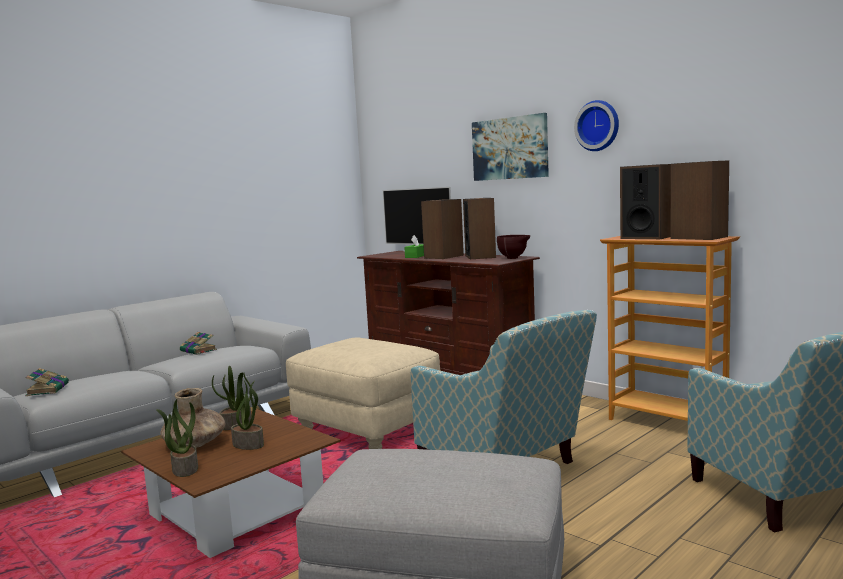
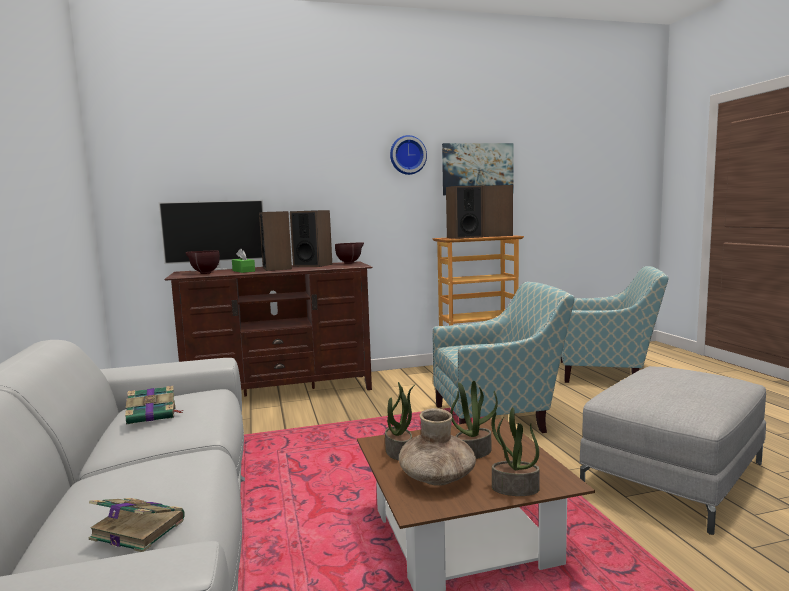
camera: 60 degrees left, 0 degrees up
beige ottoman [286,338,440,449] -> none
picture [472,113,549,181] -> picture moved to [442,143,513,195]
none -> brown bowl [186,251,220,274]

